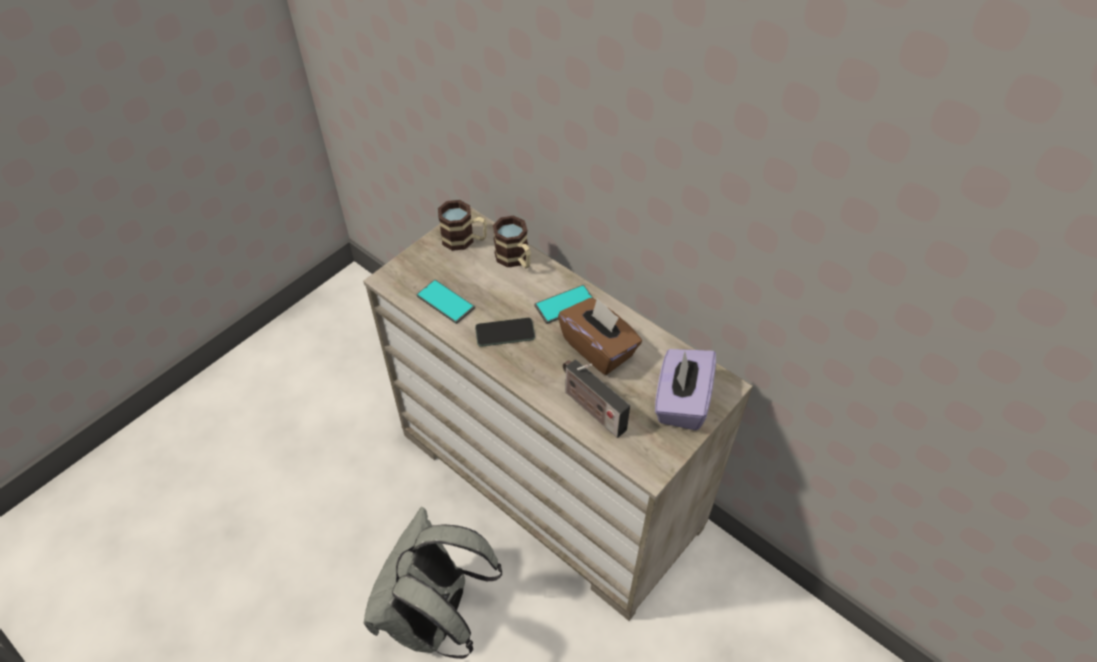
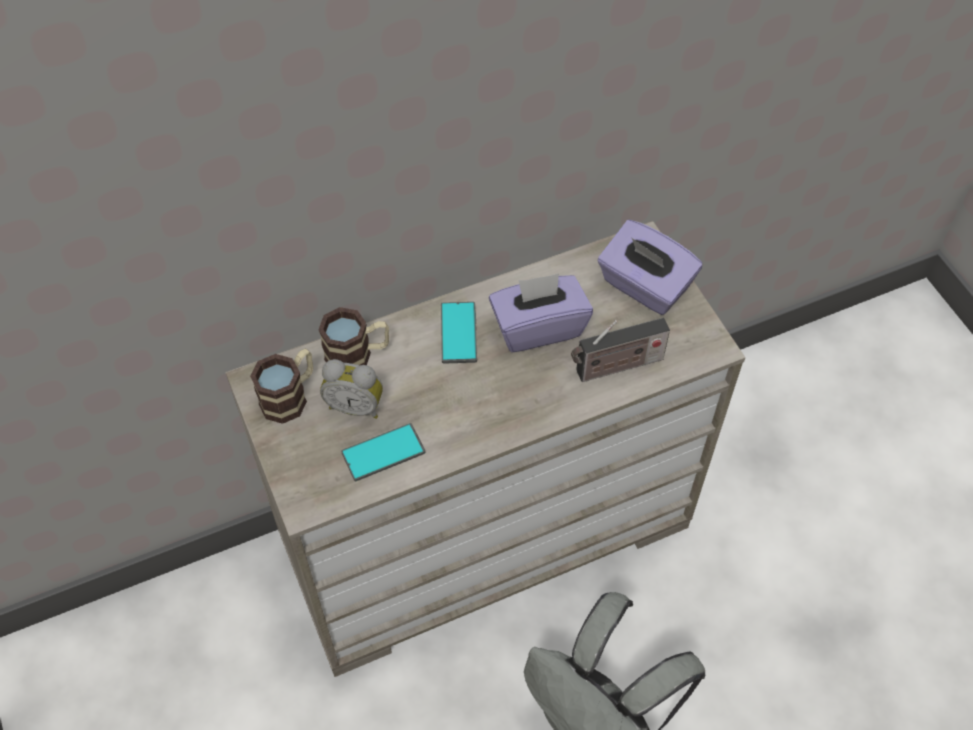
camera: 65 degrees left, 5 degrees up
phone [475,318,535,347] -> none
brown tissue box [558,297,642,375] -> purple tissue box [489,273,593,353]
none -> alarm clock [320,359,383,419]

